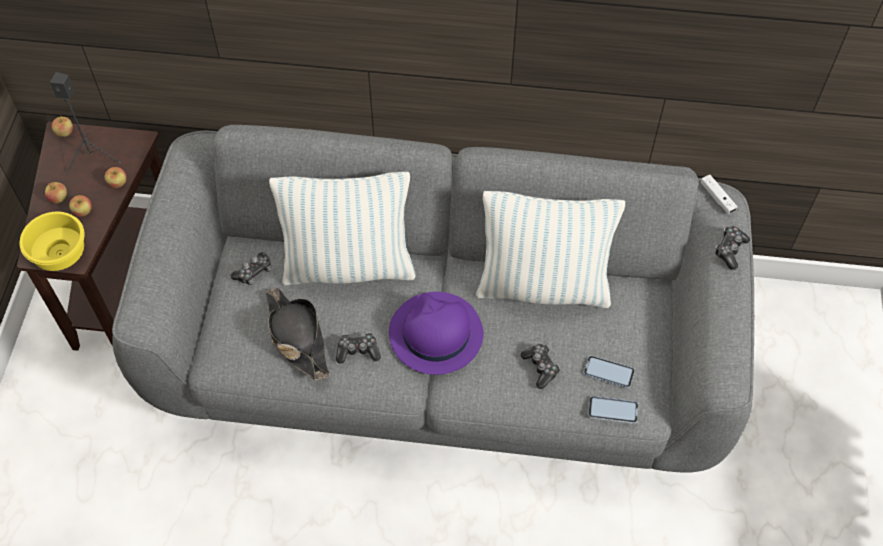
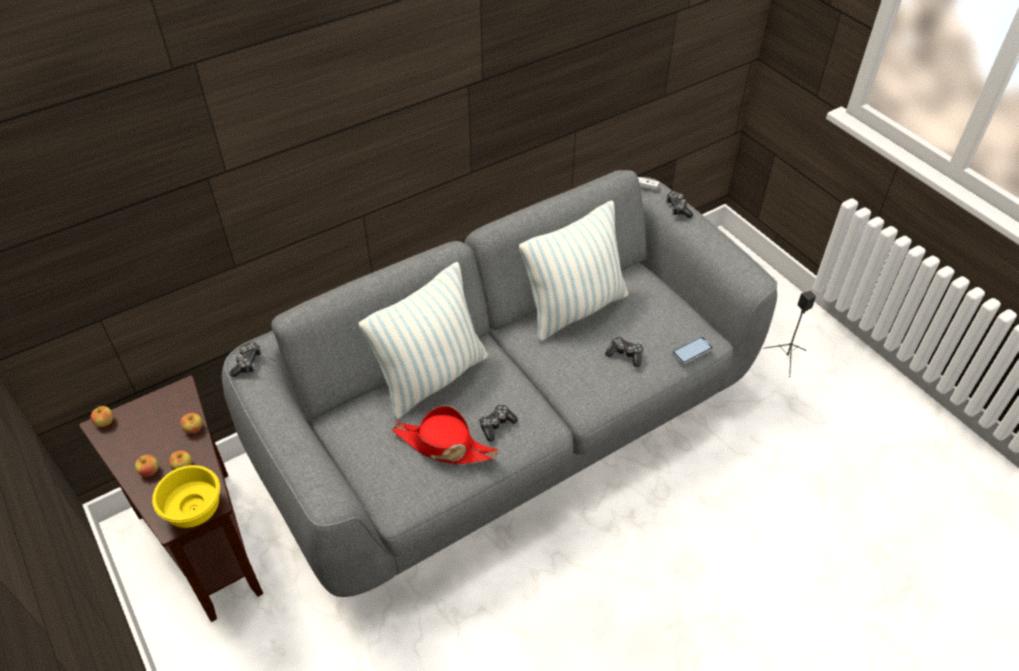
camera: 40 degrees left, 10 degrees down
black speaker [50,72,122,176] -> black speaker moved to [763,291,816,377]
game controller [231,252,271,285] -> game controller moved to [229,342,261,377]
black hat [266,288,330,380] -> red hat [392,405,498,464]
purple hat [389,292,483,375] -> none
phone [584,355,635,388] -> none

